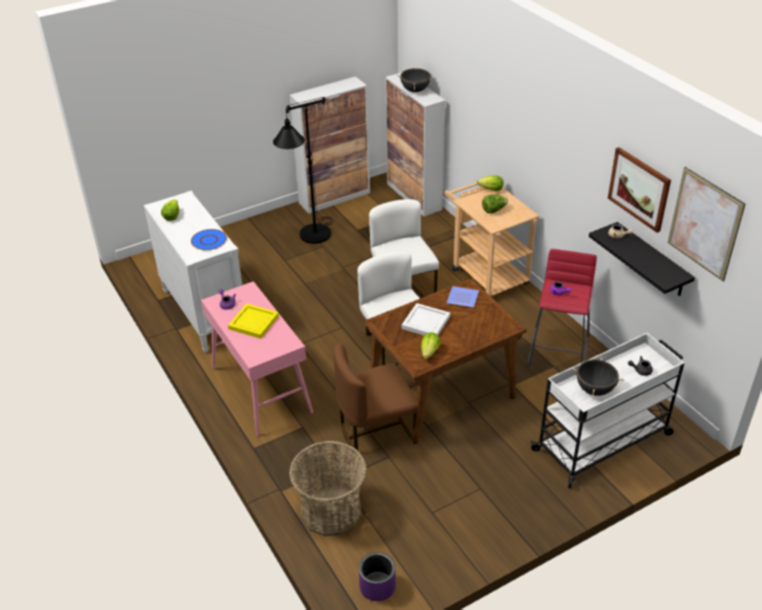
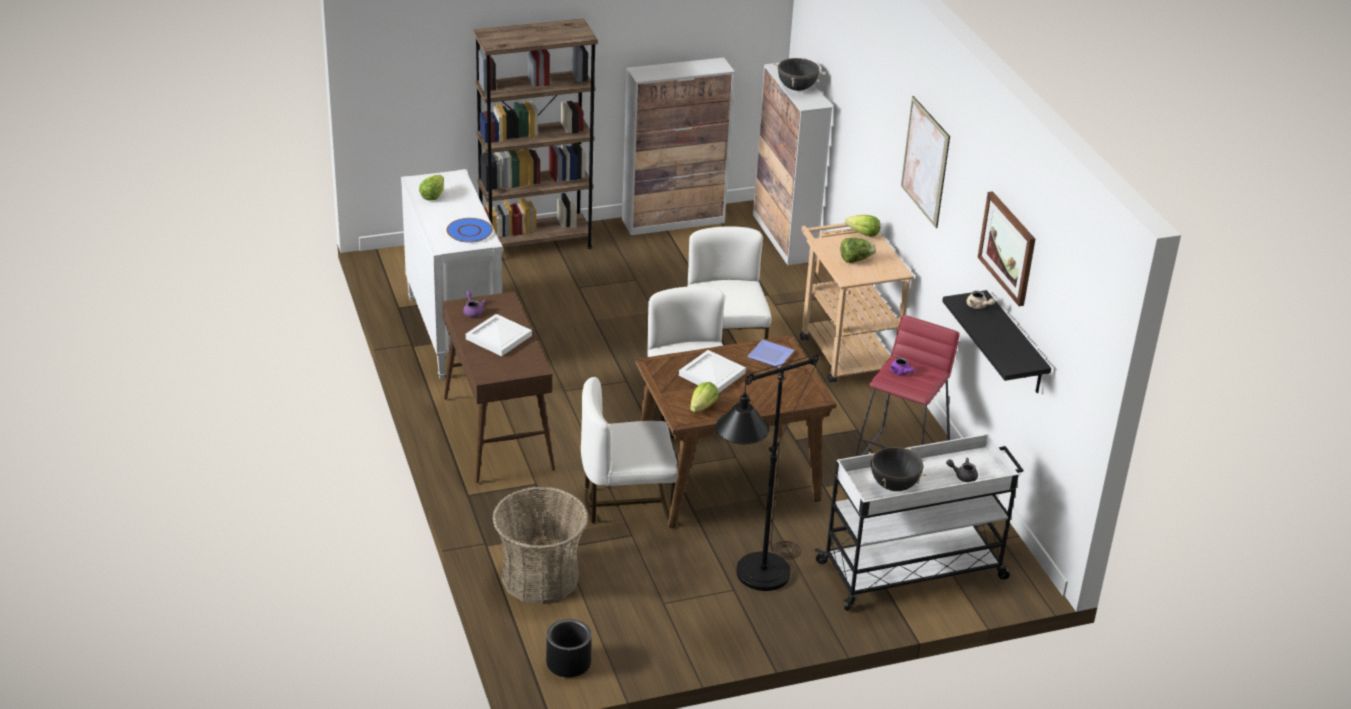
camera: 10 degrees right, 5 degrees down
pink console table [201,281,313,437] -> brown console table [443,292,555,483]
yellow tray [228,303,279,339] -> white tray [466,314,532,356]
black floor lamp [273,97,334,244] -> black floor lamp moved to [715,354,819,591]
brown chair [333,343,418,451] -> white chair [581,377,678,524]
purple planter [359,552,396,601] -> black planter [546,619,591,677]
picture [667,167,745,282] -> picture moved to [901,96,950,228]
none -> brown bookcase [473,18,598,249]

